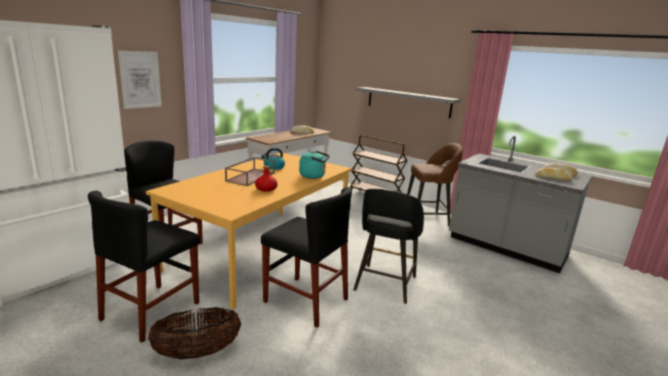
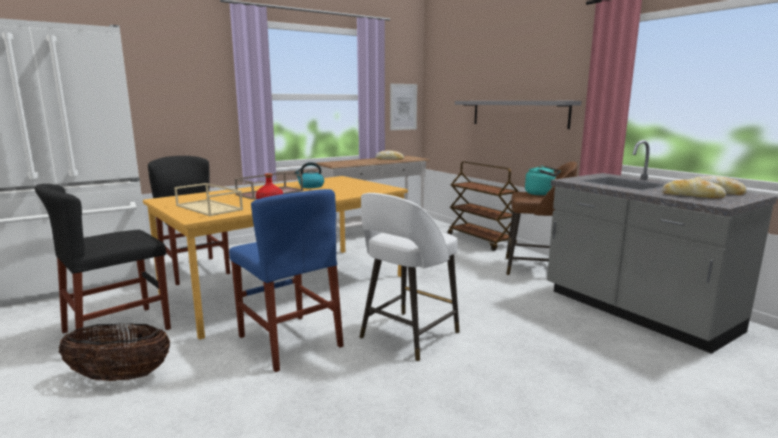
camera: 20 degrees right, 5 degrees down
picture [118,51,162,109] -> picture moved to [390,84,417,130]
black chair [261,187,352,328] -> blue chair [229,189,344,372]
turquoise kettle [299,151,330,179] -> turquoise kettle moved to [525,166,561,195]
black stool [353,189,424,304] -> white stool [360,193,460,361]
none -> beige tray [174,183,243,216]

